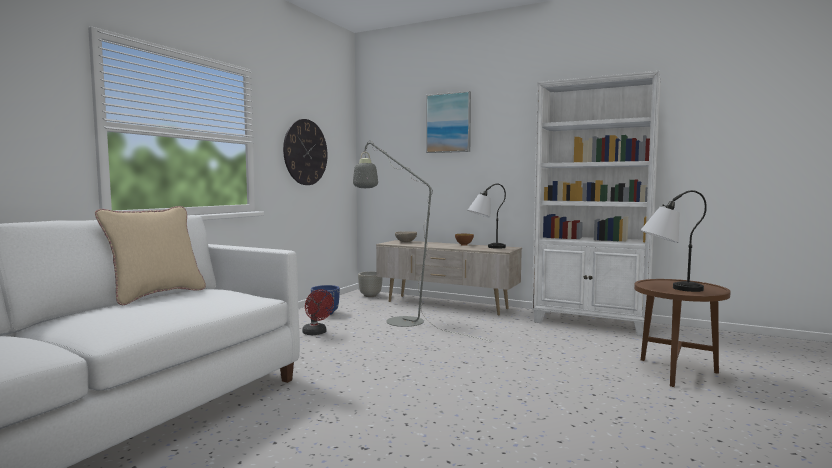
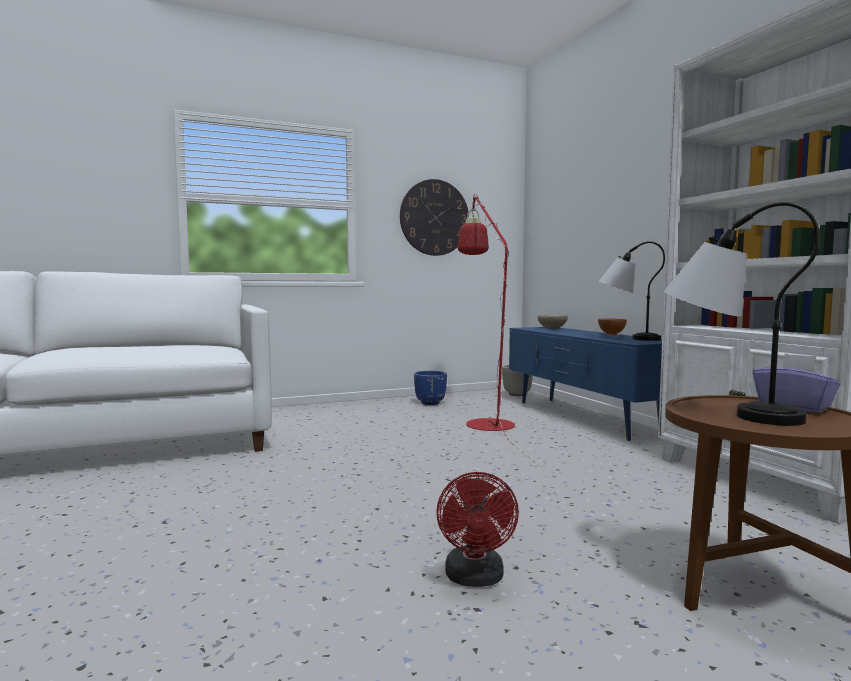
camera: 40 degrees right, 0 degrees up
beige pillow [95,206,206,305] -> none
red fan [302,289,334,335] -> red fan moved to [436,472,519,587]
grey floor lamp [353,141,495,342] -> red floor lamp [458,194,542,468]
beige tv stand [376,240,522,315] -> blue tv stand [509,327,662,441]
picture [426,91,471,153] -> none
none -> purple tissue box [753,354,841,412]

